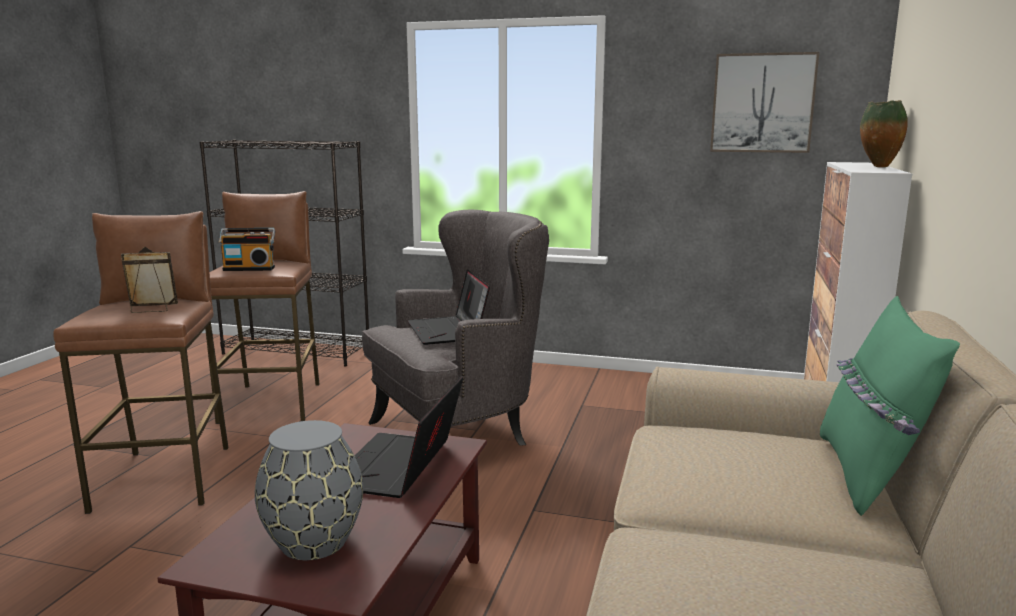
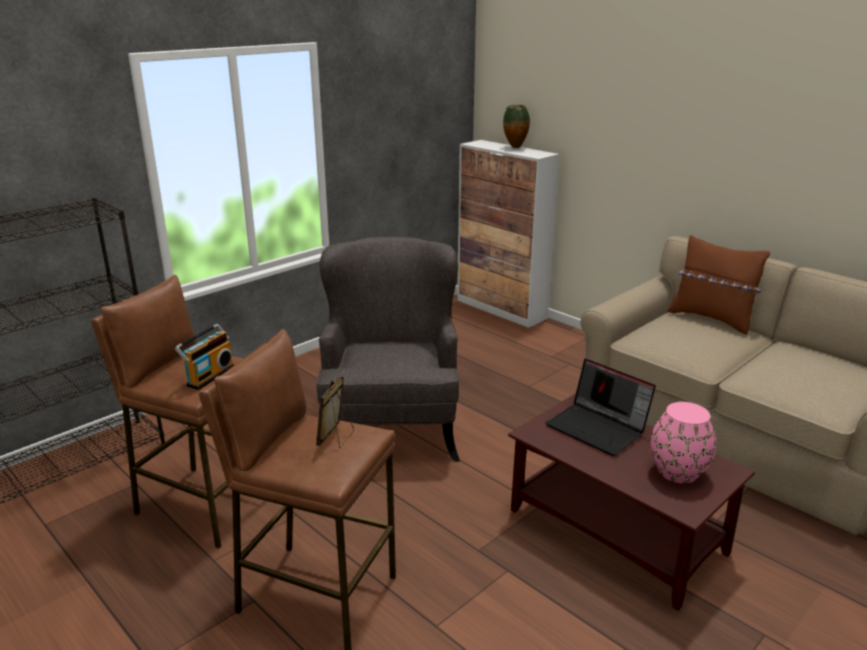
camera: 60 degrees left, 10 degrees up
grey vase [255,420,363,560] -> pink vase [650,402,717,484]
laptop [408,269,490,345] -> none
picture [710,52,819,153] -> none
green pillow [820,296,960,516] -> brown pillow [667,235,770,334]

